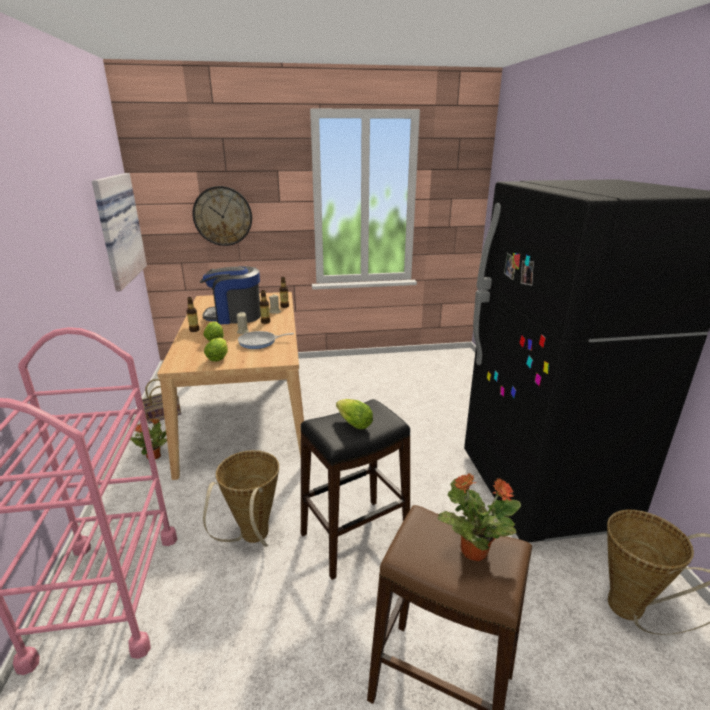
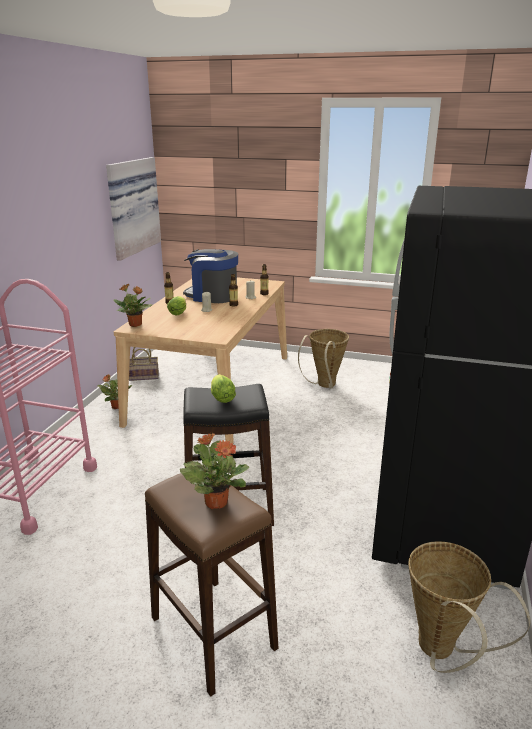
camera: 25 degrees right, 0 degrees up
wall clock [192,186,252,246] -> none
basket [203,450,279,547] -> basket moved to [298,329,349,388]
lettuce [204,338,228,362] -> none
frying pan [238,331,294,349] -> none
none -> potted plant [114,284,152,327]

